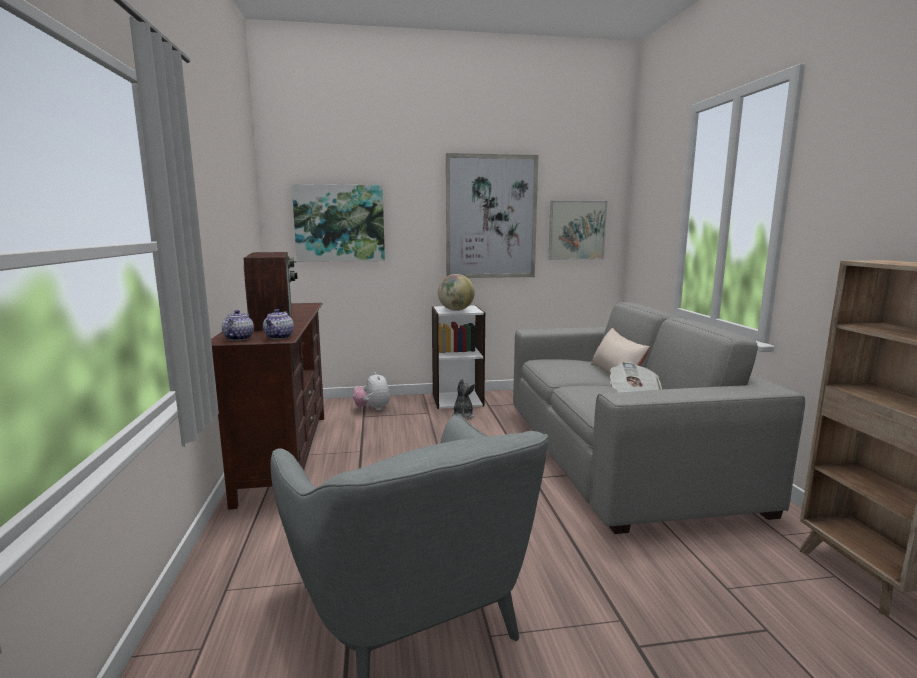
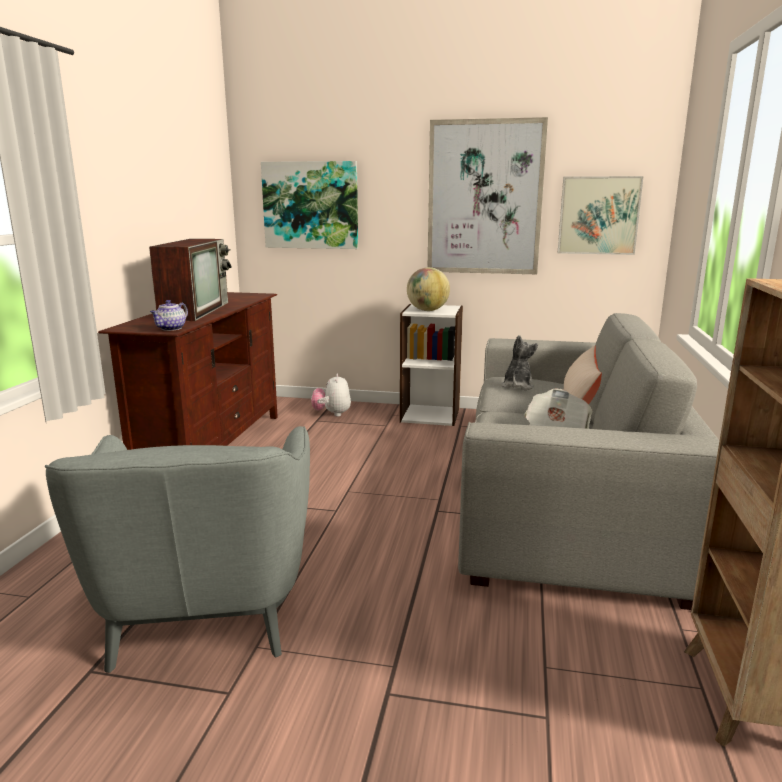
camera: 20 degrees right, 5 degrees up
teapot [222,310,254,341] -> none
plush toy [452,379,476,419] -> plush toy moved to [502,335,538,390]

